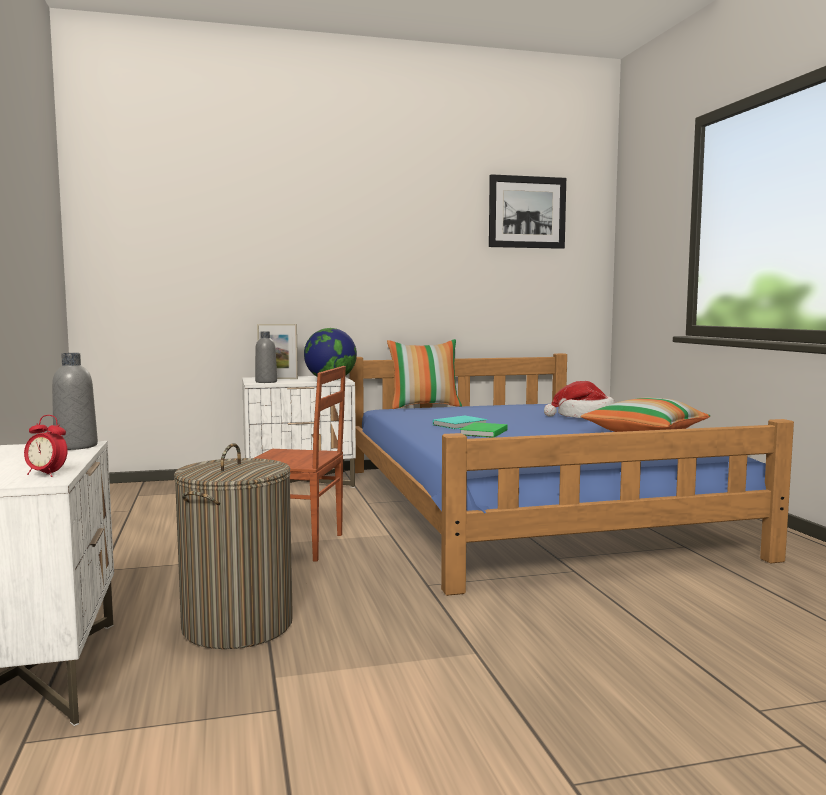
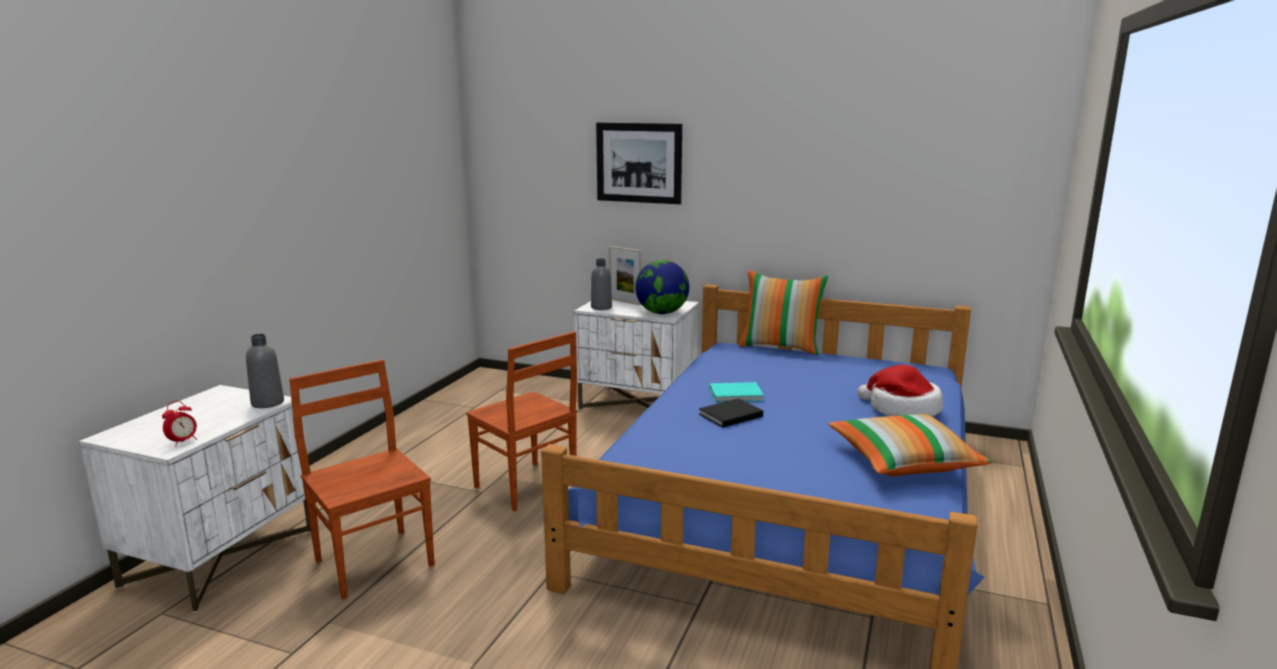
camera: 35 degrees right, 10 degrees up
alarm clock [24,415,68,477] -> alarm clock turned 105 degrees counterclockwise [162,401,197,446]
laundry basket [174,443,293,649] -> brown chair [289,360,435,599]
green book [460,422,507,438] -> black book [699,398,763,428]
picture [489,174,566,249] -> picture moved to [596,123,682,204]

